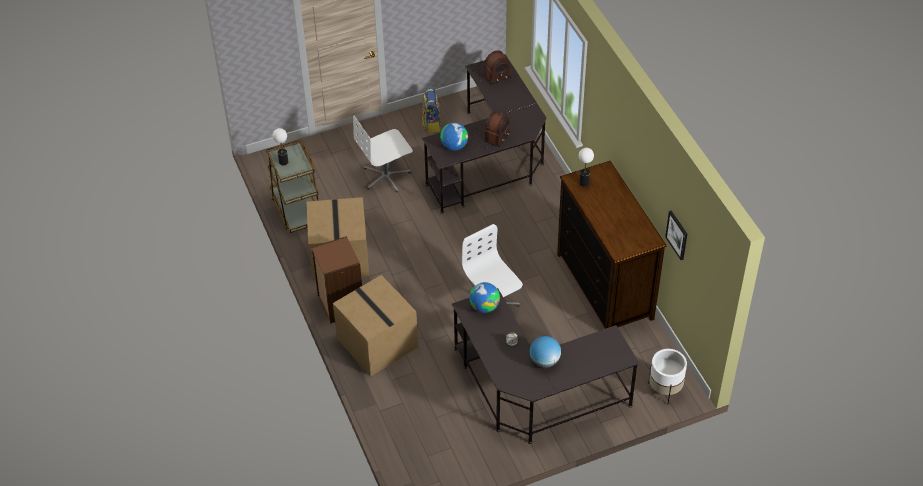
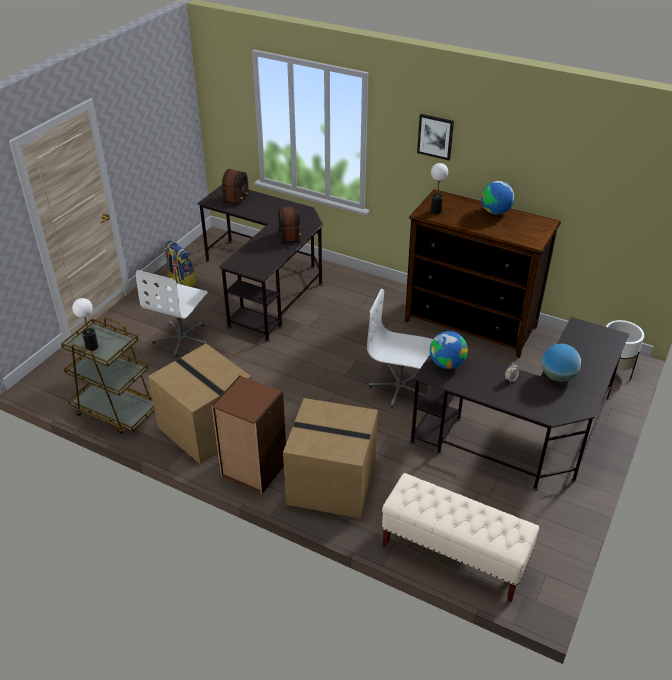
camera: 40 degrees left, 10 degrees down
globe [440,123,468,151] -> globe moved to [481,181,515,215]
picture [665,210,687,260] -> picture moved to [417,114,454,160]
none -> beige bench [382,473,539,602]

